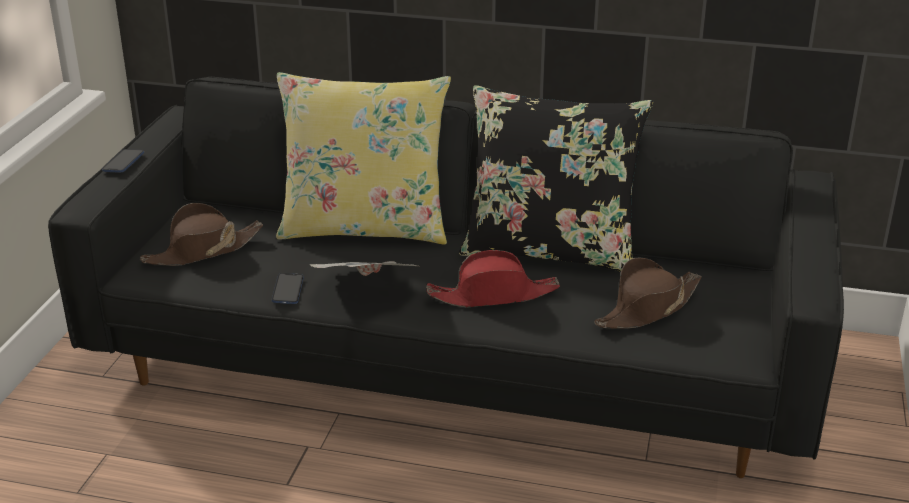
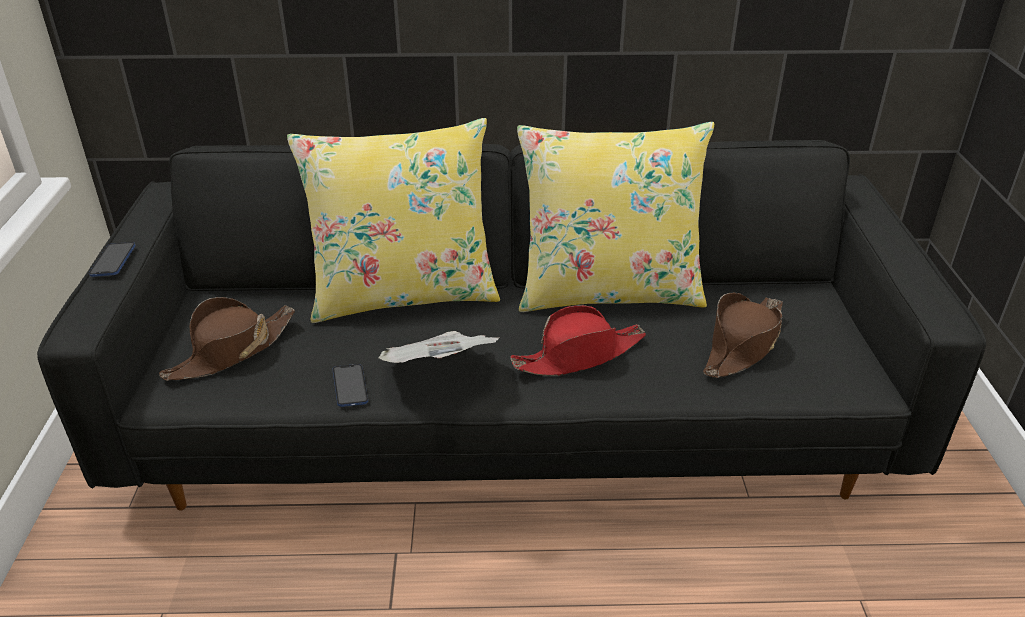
camera: 15 degrees left, 5 degrees up
black pillow [459,85,653,272] -> yellow pillow [517,122,715,312]

